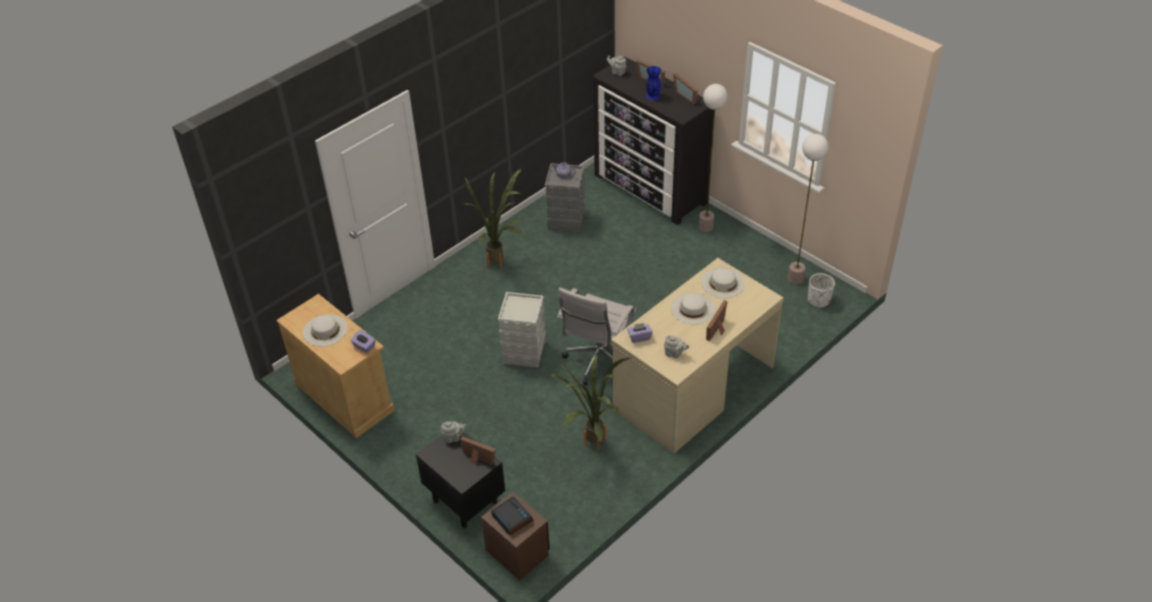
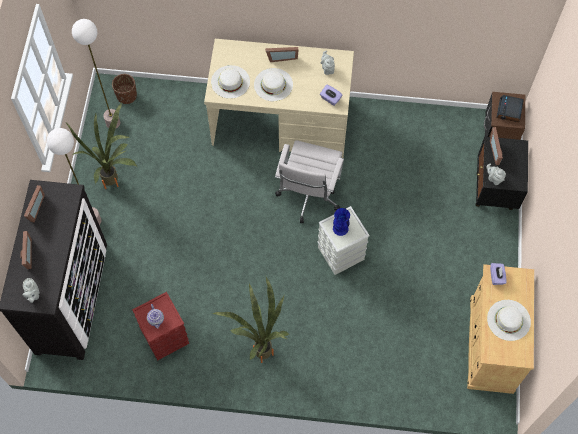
camera: 130 degrees left, 20 degrees up
grey storage box [545,163,585,232] -> red storage box [132,292,189,360]
potted plant [550,353,630,451] -> potted plant moved to [66,102,137,189]
white office chair [557,288,636,385] -> white office chair turned 120 degrees clockwise [275,140,344,223]
blue vase [646,66,661,100] -> blue vase moved to [333,208,350,236]
white planter [808,273,835,308] -> brown planter [112,74,137,104]

